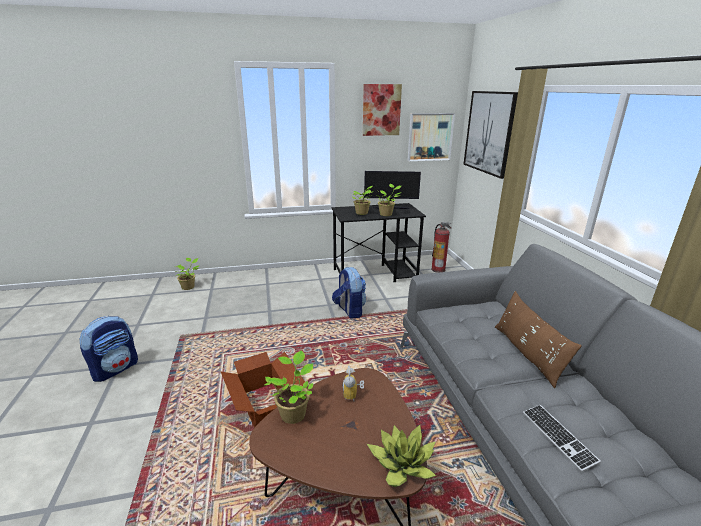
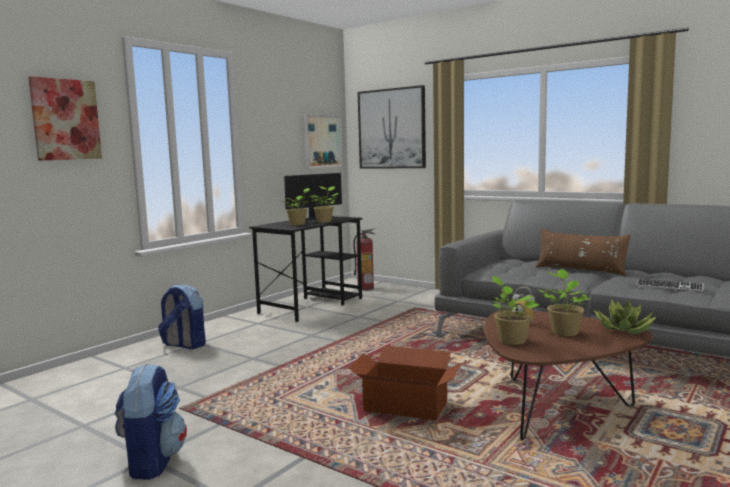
camera: 40 degrees left, 15 degrees down
potted plant [174,258,199,290] -> potted plant moved to [539,269,590,336]
backpack [332,267,366,319] -> backpack moved to [158,284,206,349]
picture [363,84,402,136] -> picture moved to [28,76,102,161]

